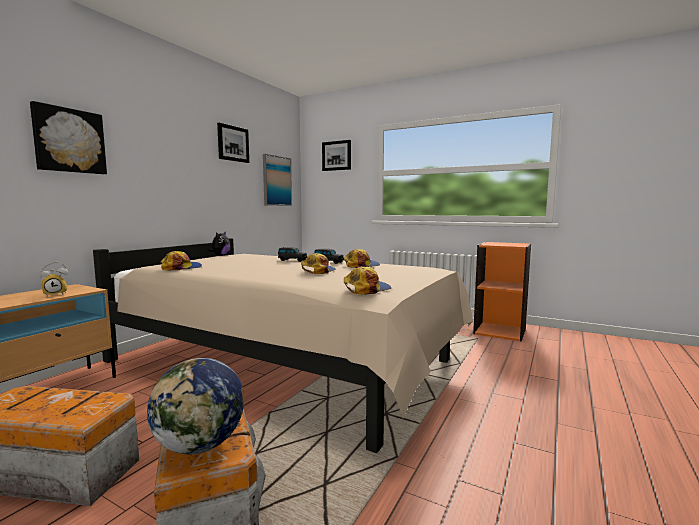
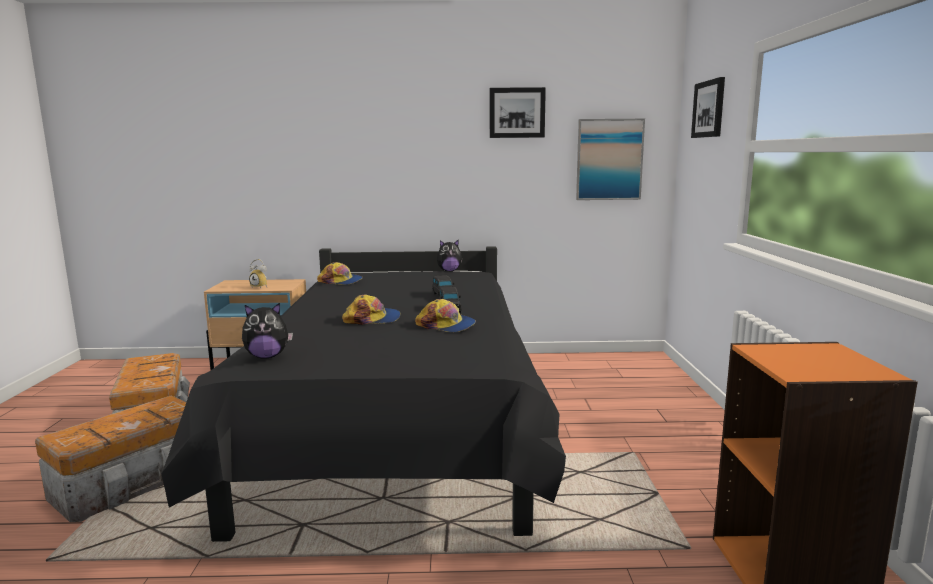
camera: 60 degrees right, 5 degrees up
picture [30,101,107,174] -> none
beige bed [93,238,473,453] -> black bed [161,247,566,542]
globe [147,358,244,455] -> none
cap [344,267,391,295] -> plush toy [242,303,293,359]

